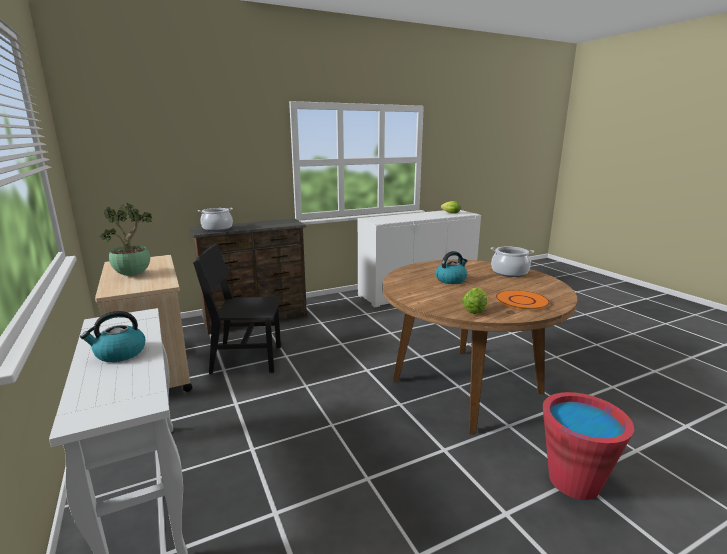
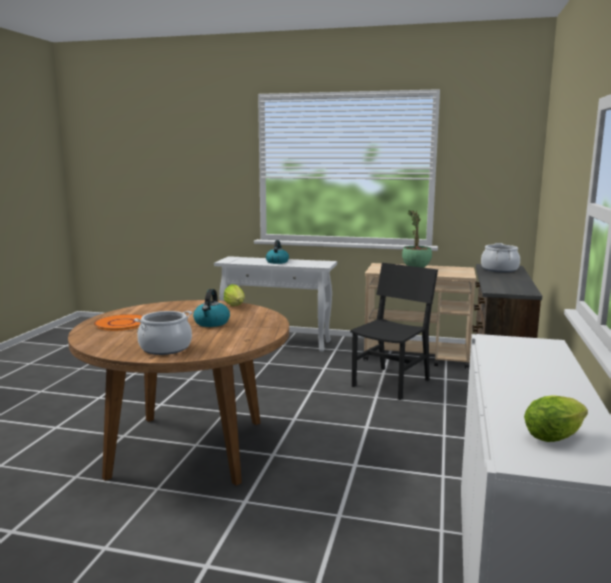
camera: 130 degrees right, 5 degrees down
lettuce [462,288,487,314] -> lettuce moved to [224,284,245,306]
red bucket [543,392,634,500] -> none

